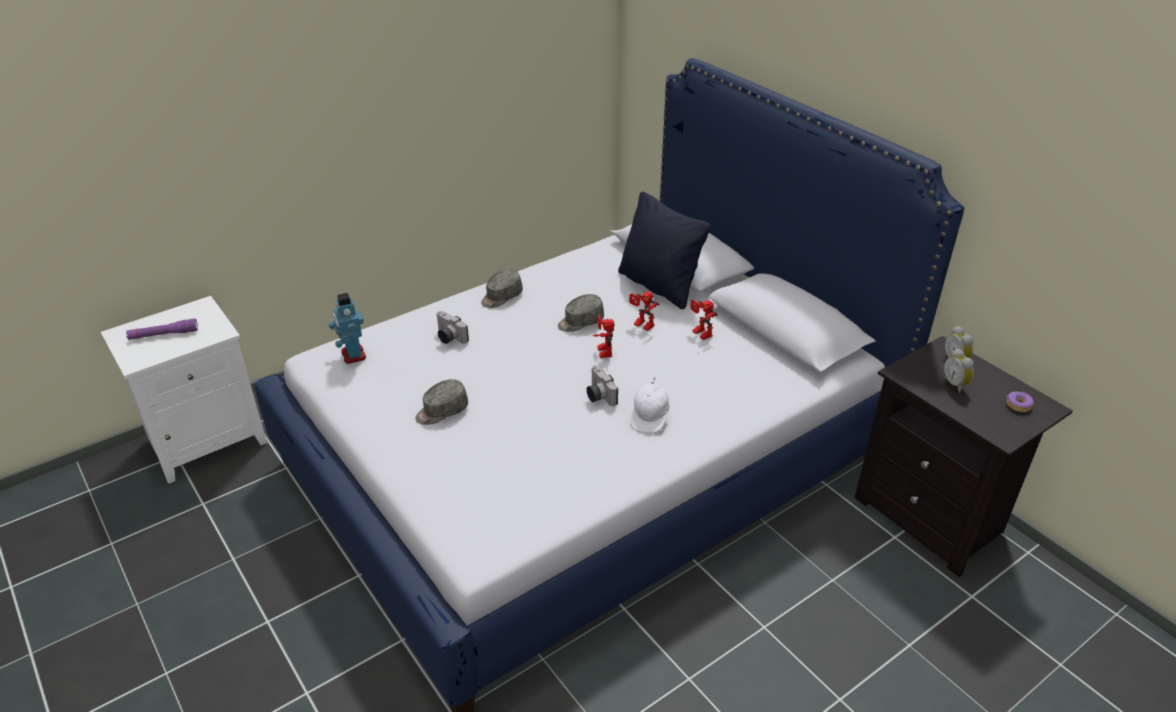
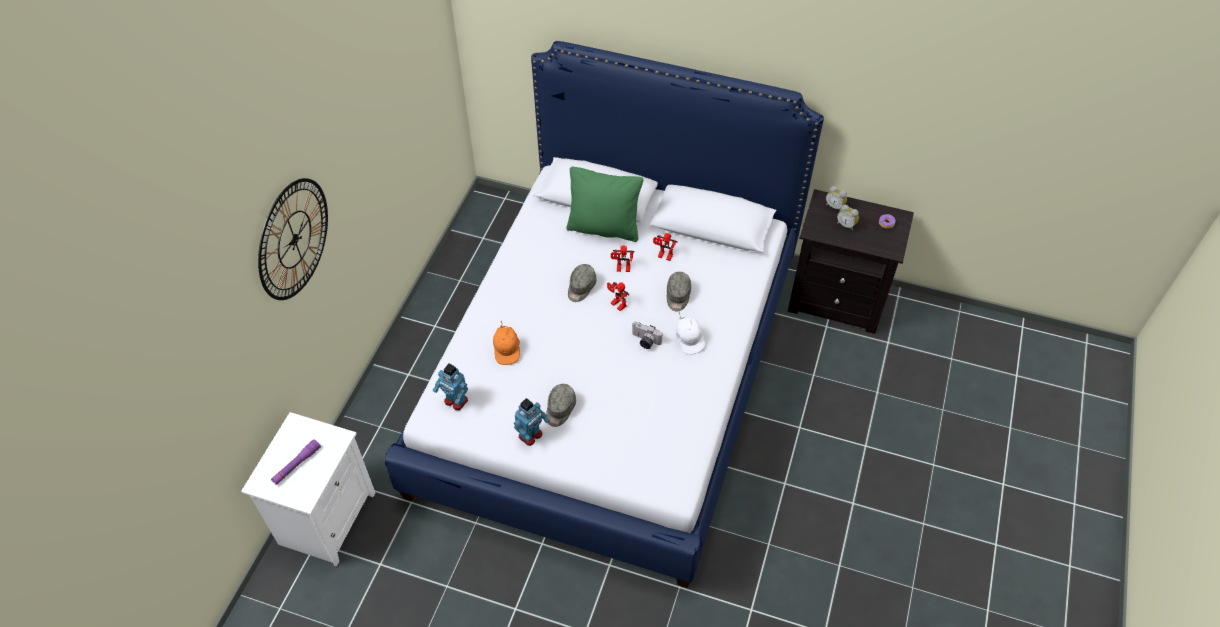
camera: 35 degrees left, 15 degrees up
camera [436,311,469,344] -> orange cap [493,321,520,365]
grey cap [481,269,523,308] -> grey cap moved to [667,272,691,311]
black pillow [618,192,711,309] -> green pillow [566,167,643,242]
none -> wall clock [258,178,328,300]
none -> toy robot [514,398,550,446]

